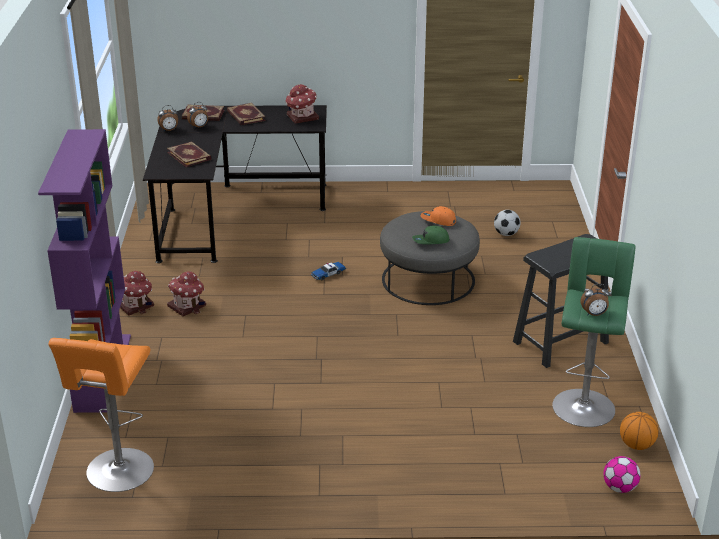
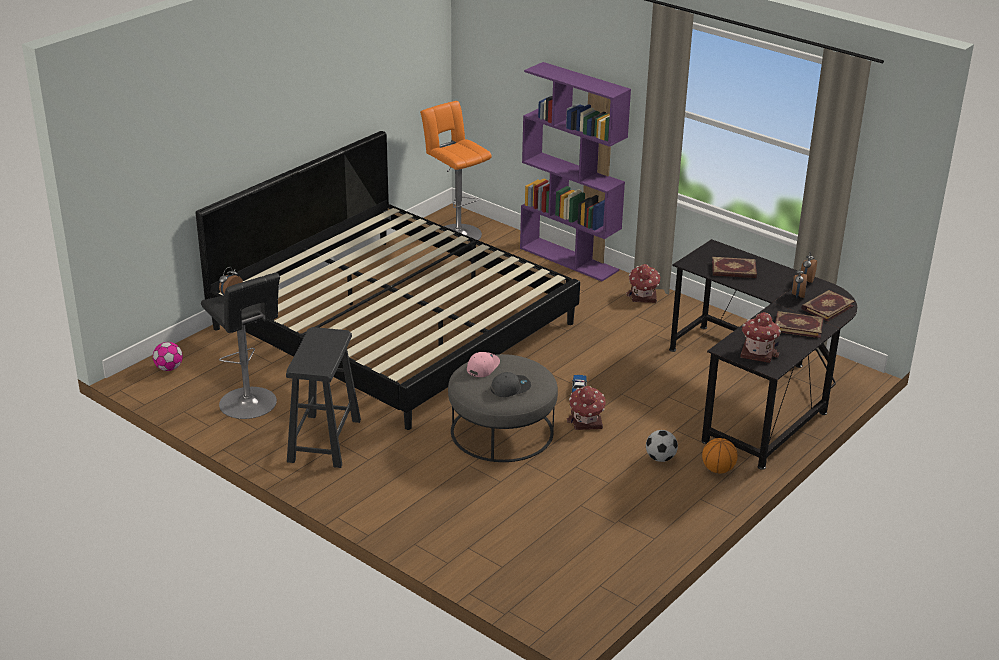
camera: 130 degrees right, 0 degrees up
toy house [167,271,206,317] -> toy house moved to [567,386,605,430]
green cap [412,226,450,244] -> pink cap [467,352,500,377]
orange cap [421,206,456,226] -> grey cap [490,372,531,397]
football [494,210,521,236] -> football moved to [646,430,678,462]
green stool [552,237,636,427] -> black stool [201,273,280,419]
basketball [620,412,659,450] -> basketball moved to [702,438,738,474]
none -> bed [196,131,580,430]

